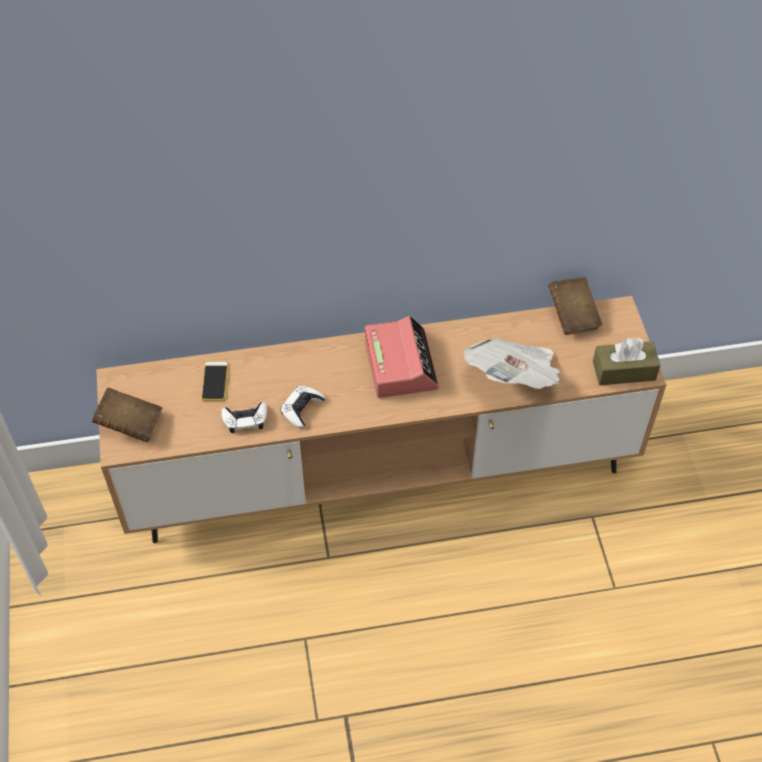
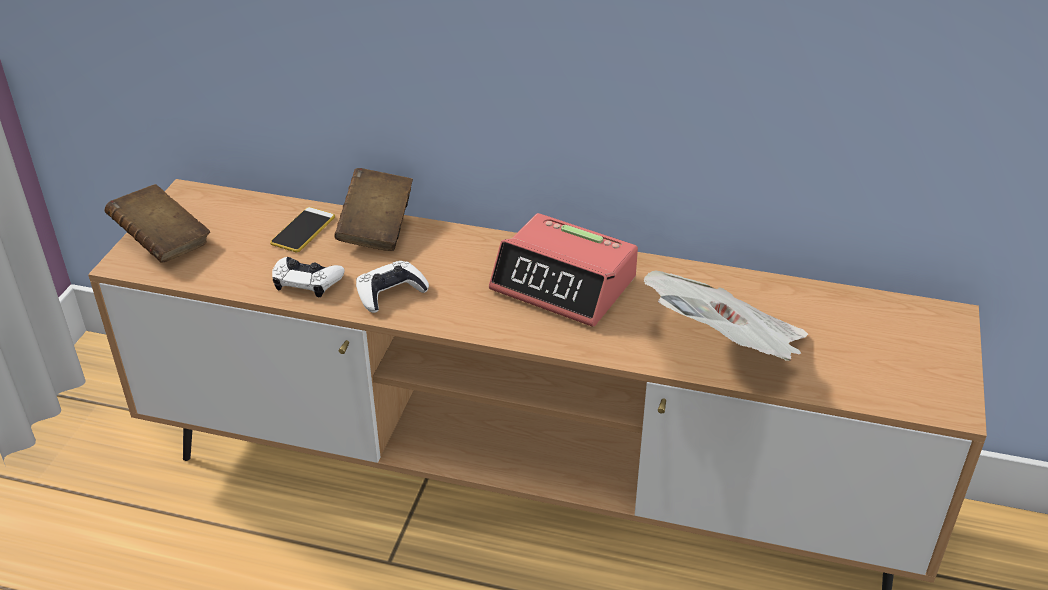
camera: 25 degrees right, 15 degrees down
alarm clock [365,316,439,398] -> alarm clock turned 105 degrees clockwise [489,213,638,327]
brown book [548,277,602,335] -> brown book moved to [334,168,413,251]
brown tissue box [593,337,661,385] -> none

